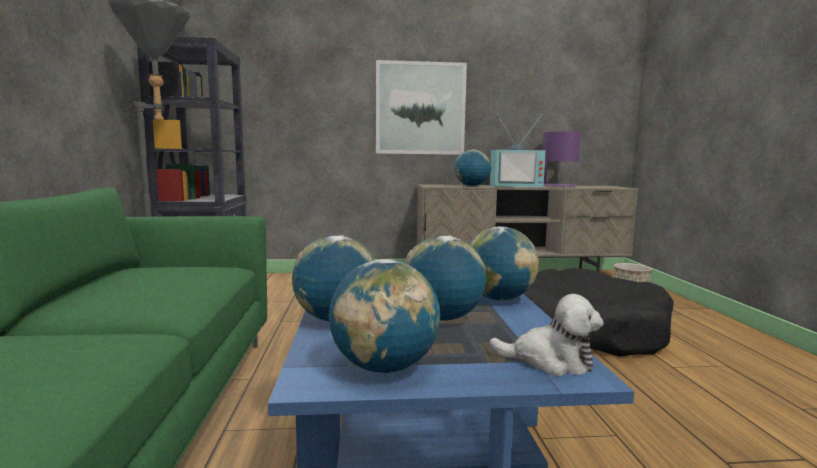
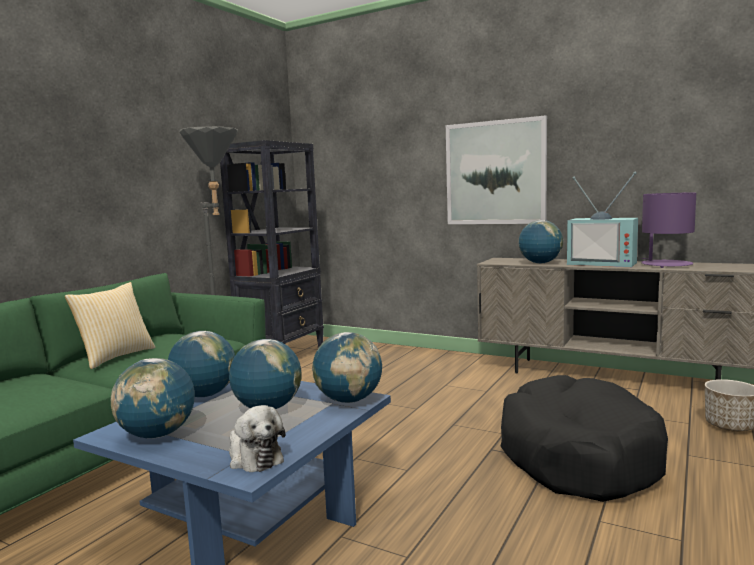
camera: 35 degrees right, 0 degrees up
none -> pillow [65,282,156,369]

